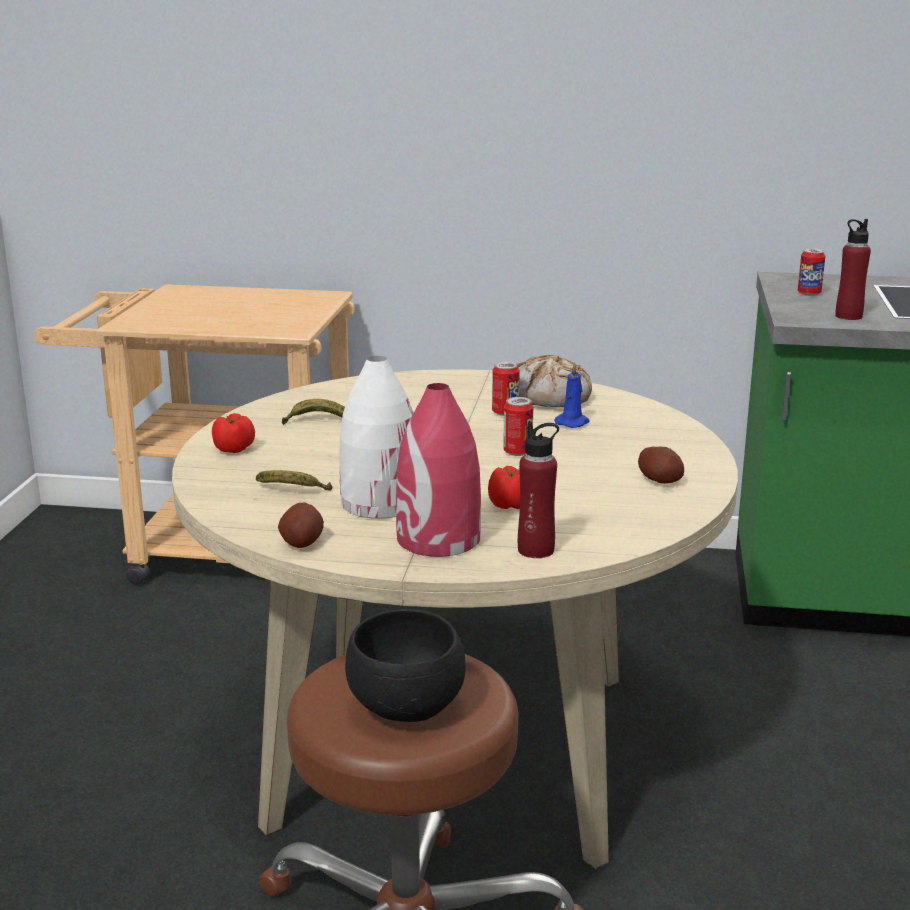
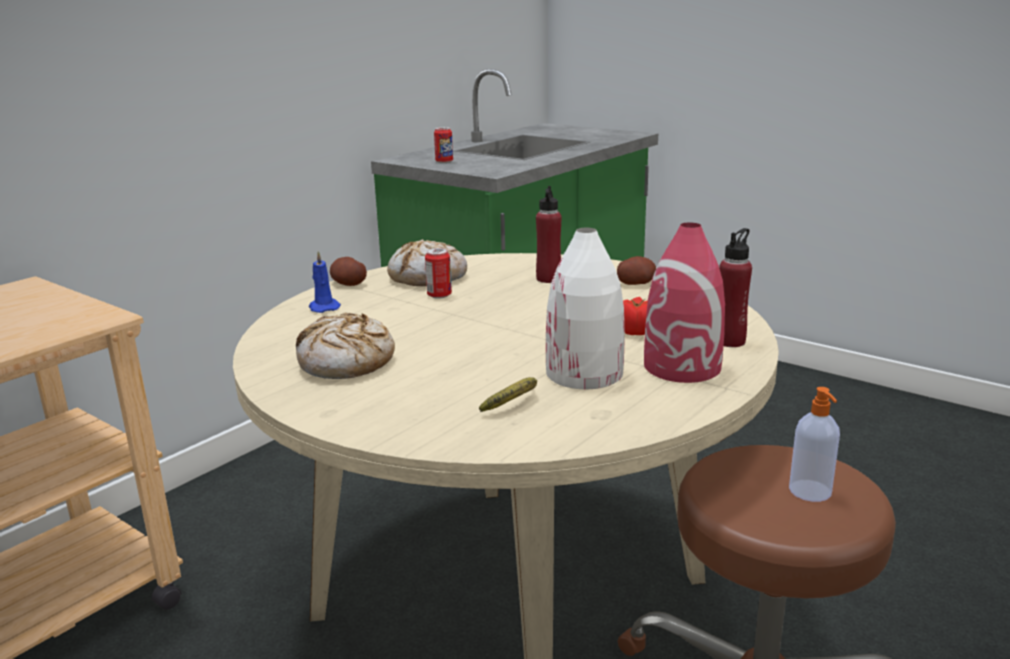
camera: 60 degrees left, 0 degrees up
tomato [212,413,255,453] -> none
potato [278,502,324,548] -> potato moved to [330,257,367,286]
banana [282,399,345,425] -> bread [296,313,395,379]
black bowl [345,609,466,722] -> soap dispenser [789,387,840,502]
can [503,397,533,456] -> none
blue candle [554,362,590,428] -> blue candle moved to [309,251,341,313]
red bottle [835,219,871,320] -> red bottle moved to [536,186,562,283]

